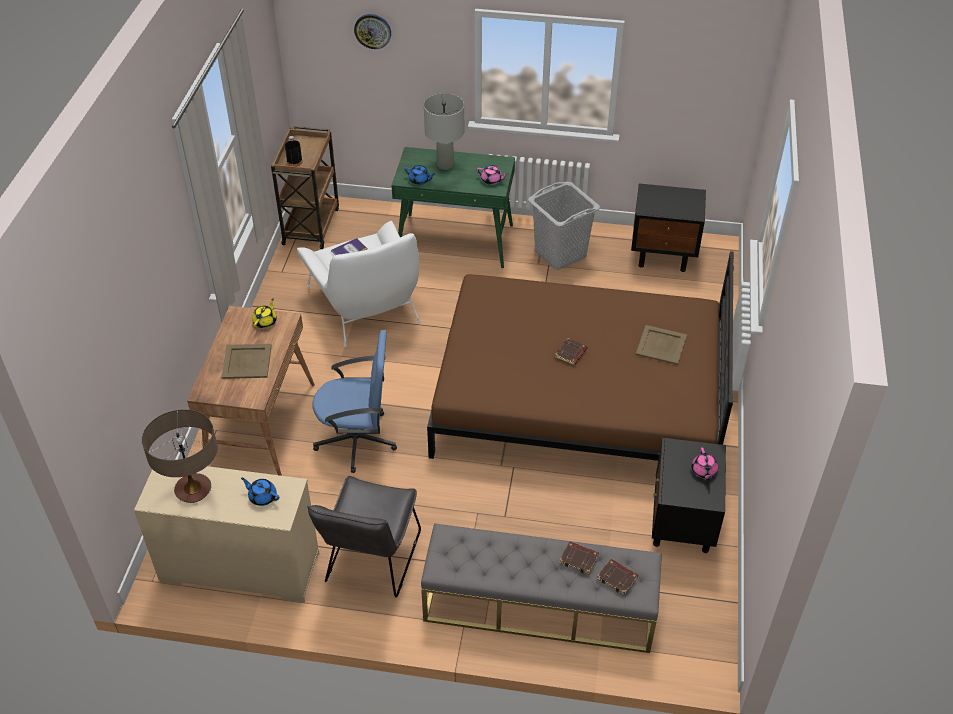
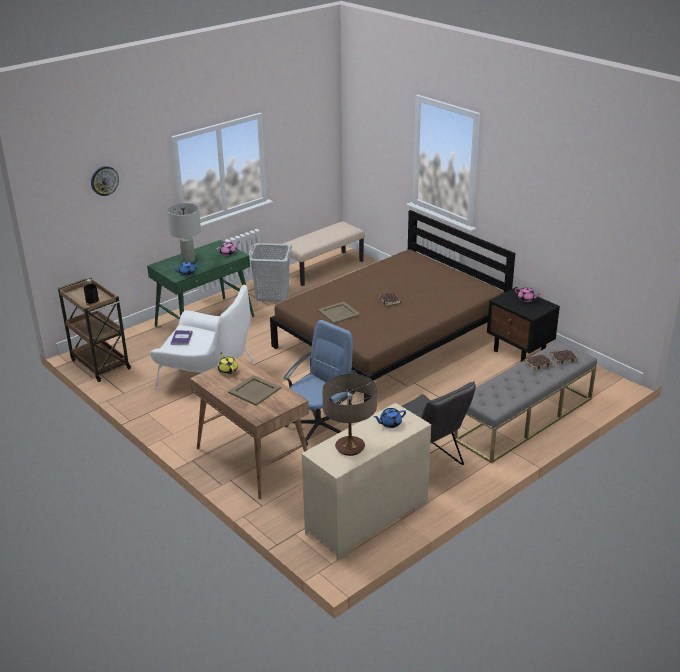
camera: 50 degrees left, 15 degrees down
black nightstand [631,184,706,272] -> beige bench [282,222,365,286]
beige tray [636,325,687,365] -> beige tray moved to [318,301,360,324]

